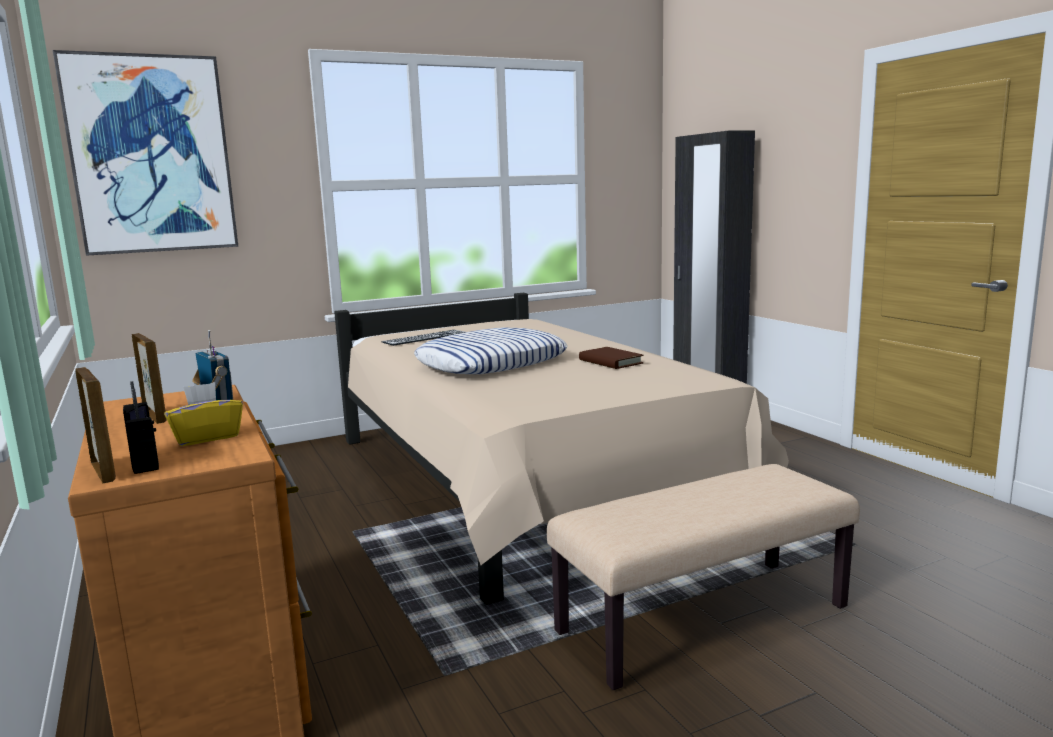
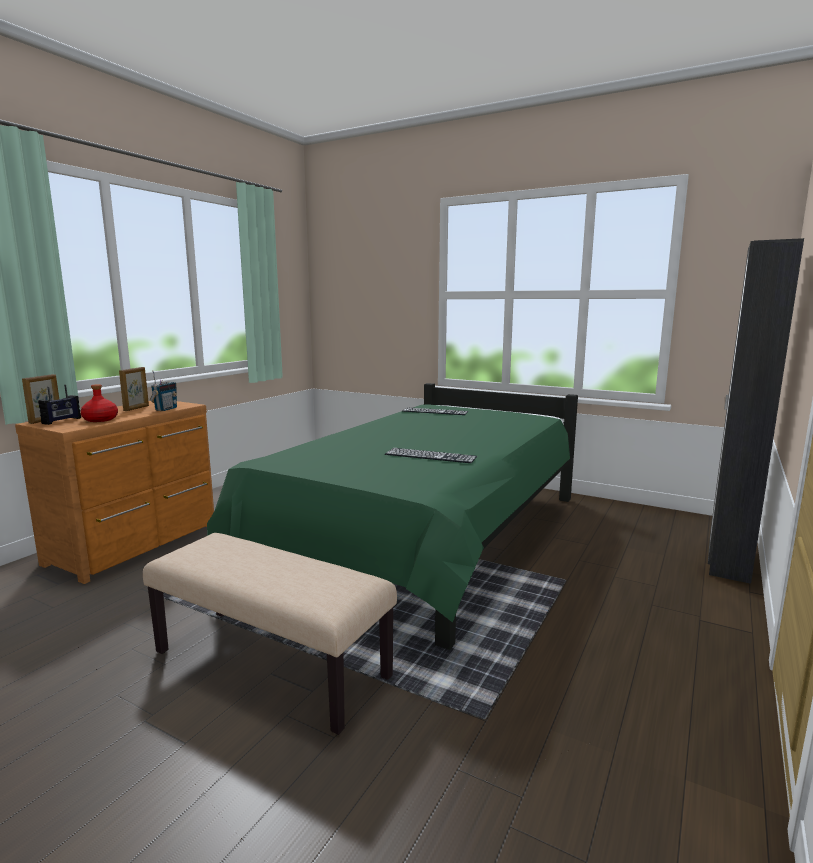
camera: 55 degrees right, 0 degrees up
picture [52,50,238,256] -> none
yellow tissue box [164,382,243,446] -> red bottle [80,384,118,422]
beige bed [334,293,789,605] -> green bed [207,383,578,650]
pillow [414,328,567,374] -> none
brown book [579,347,644,369] -> keyboard [385,448,477,463]

